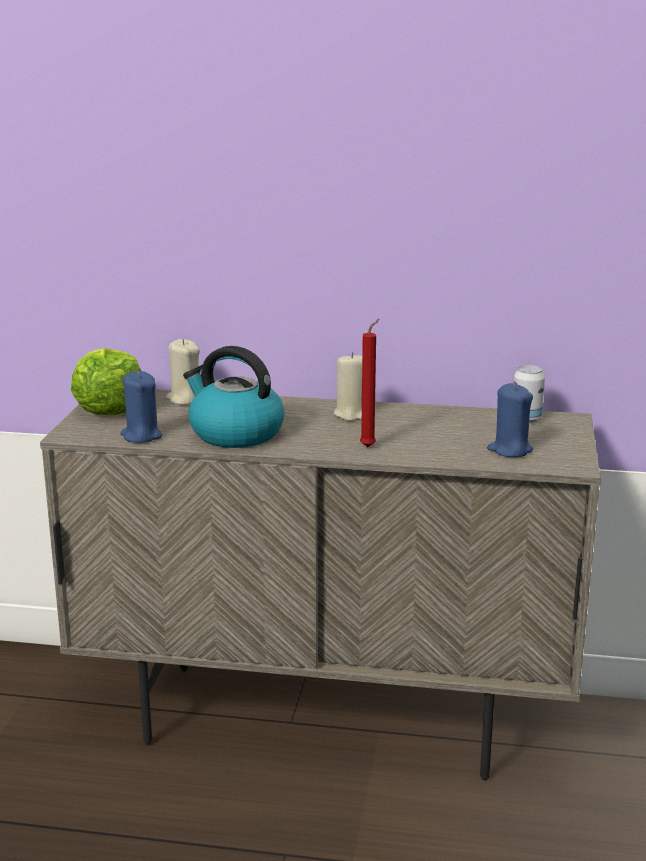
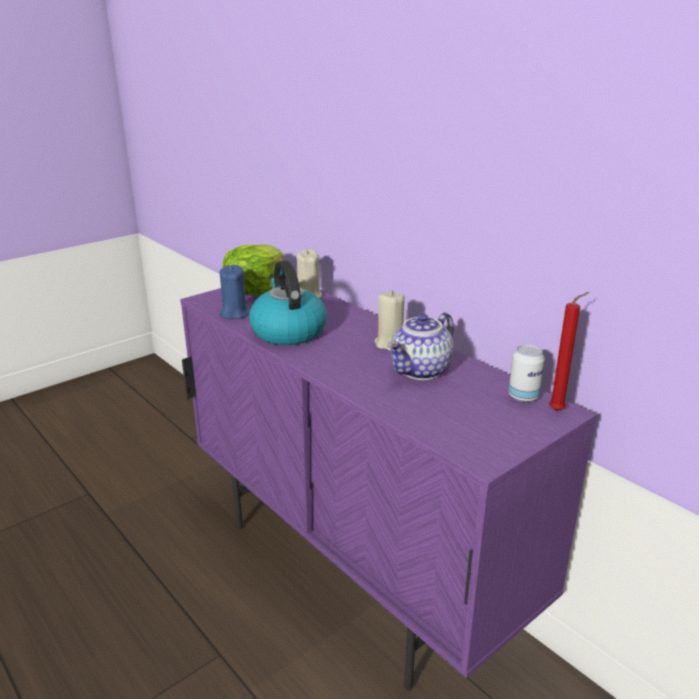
camera: 40 degrees right, 5 degrees up
beige cabinet [40,389,601,781] -> purple cabinet [180,279,597,691]
red candle [360,319,380,447] -> red candle moved to [549,292,590,411]
blue candle [487,383,533,457] -> none
none -> teapot [388,312,454,380]

